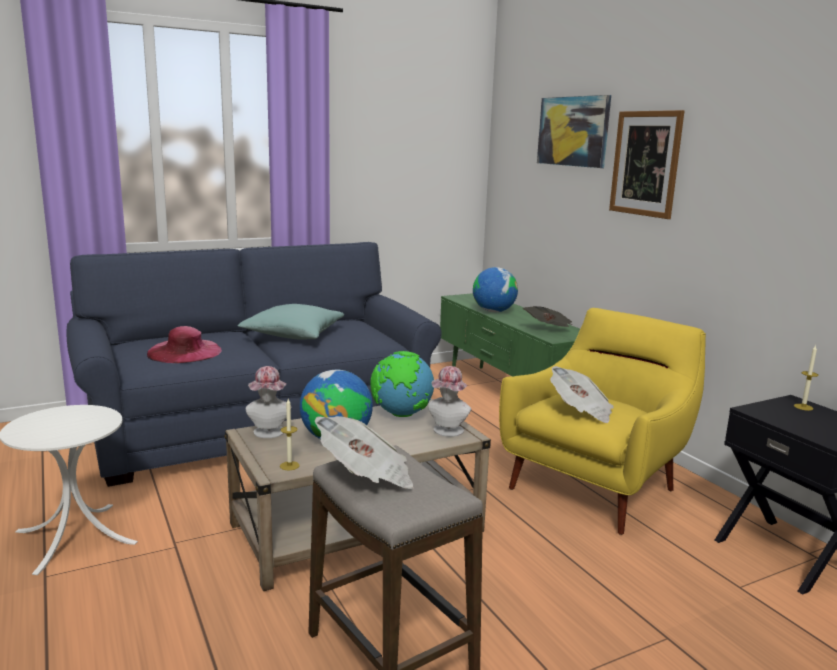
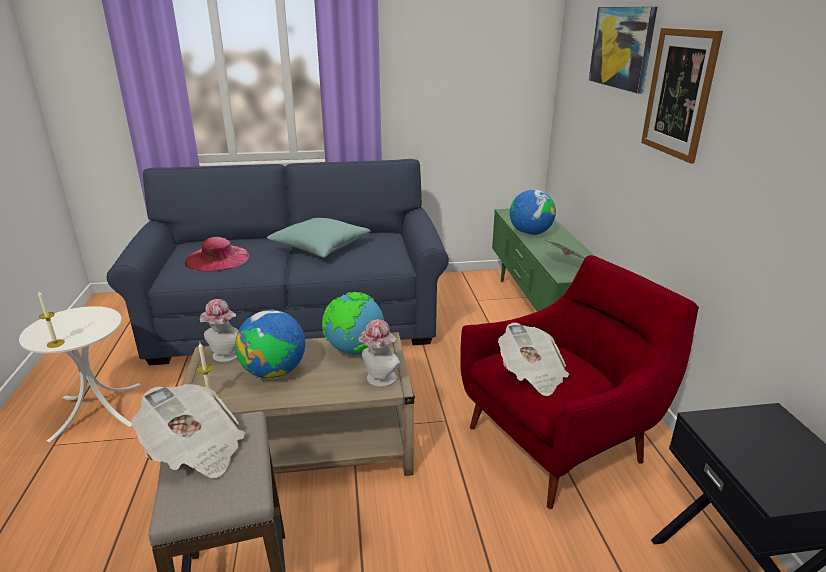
camera: 20 degrees right, 10 degrees up
yellow armchair [499,308,706,535] -> red armchair [460,255,699,509]
candle [794,345,818,411] -> candle moved to [38,291,65,348]

